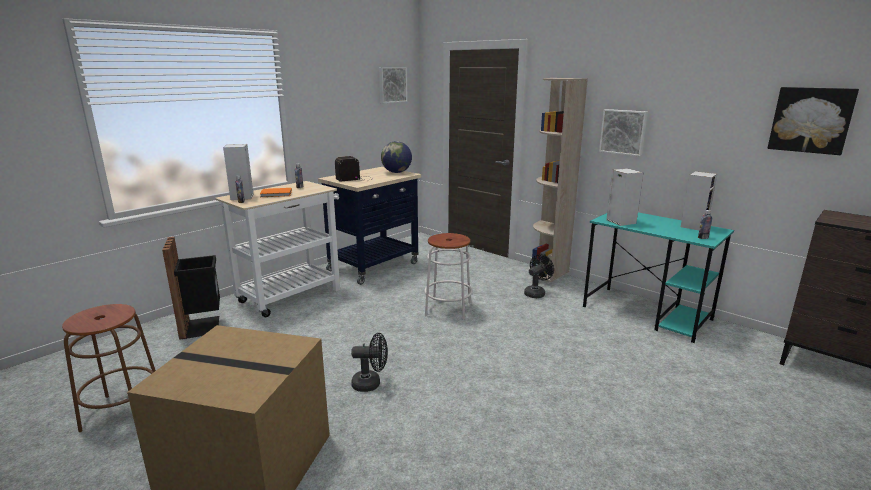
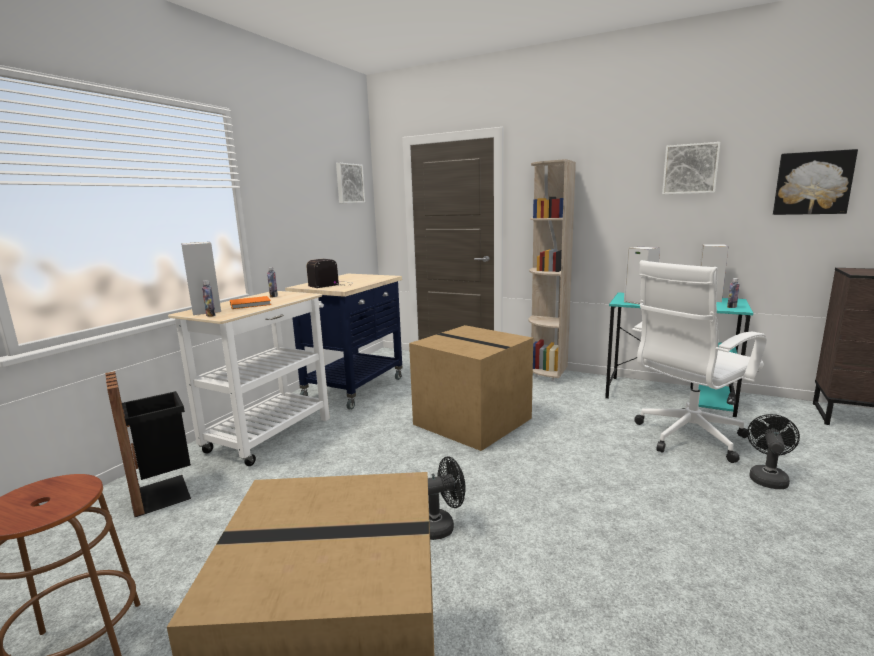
camera: 15 degrees left, 5 degrees down
globe [381,141,412,173] -> none
white stool [425,233,473,320] -> cardboard box [409,325,533,451]
black fan [524,254,554,298] -> black fan moved to [747,414,800,489]
picture [599,109,648,156] -> picture moved to [662,142,720,194]
none -> white office chair [632,260,767,463]

